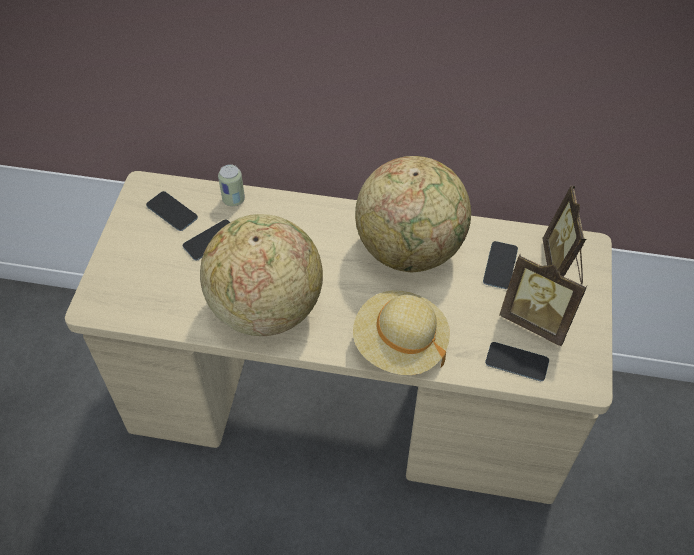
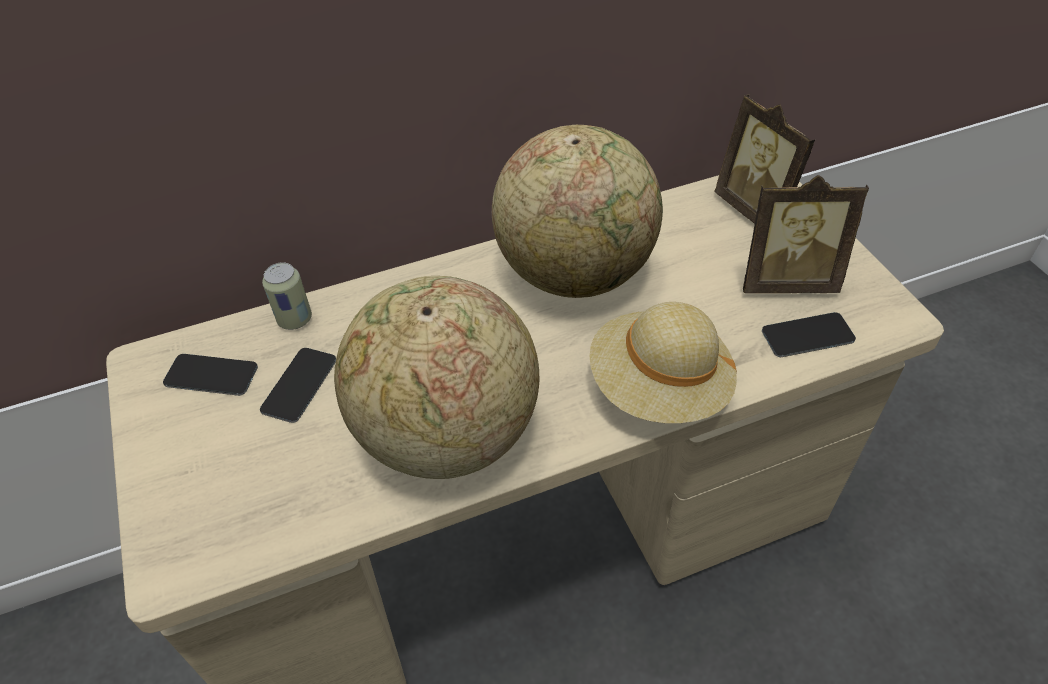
camera: 30 degrees left, 5 degrees down
phone [483,241,518,289] -> none

